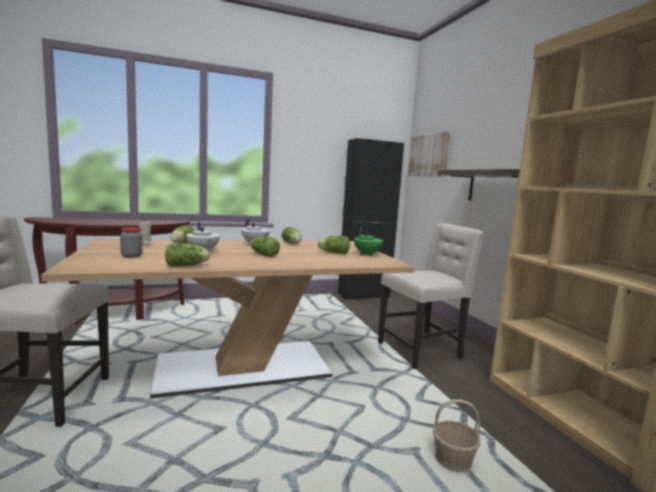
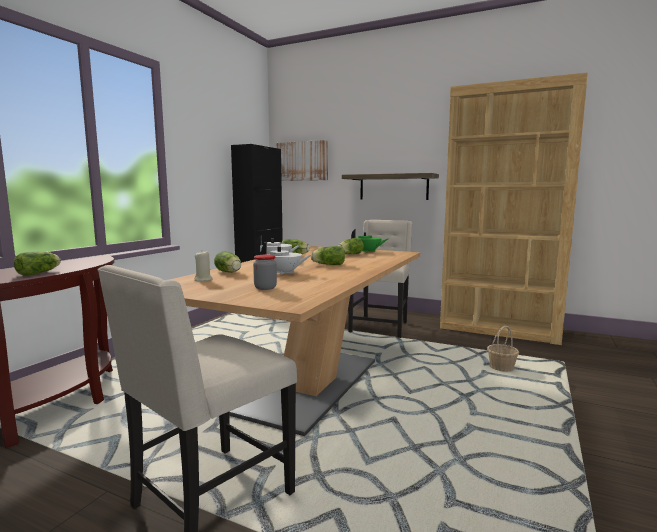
camera: 45 degrees left, 0 degrees up
lettuce [165,243,210,267] -> lettuce moved to [14,251,61,276]

